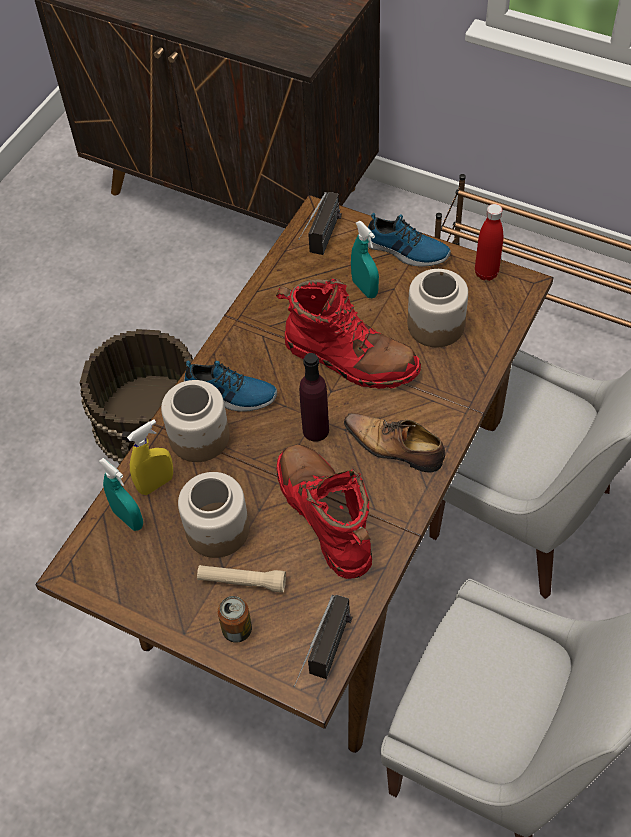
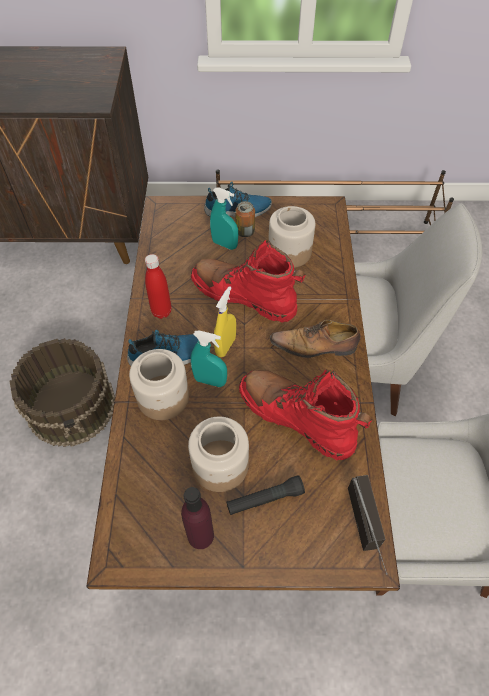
camera: 30 degrees left, 0 degrees up
turquoise spray bottle [99,458,143,531] -> turquoise spray bottle moved to [191,331,227,387]
yellow spray bottle [127,419,173,495] -> yellow spray bottle moved to [214,286,236,357]
beige flashlight [197,565,286,593] -> black flashlight [227,475,305,515]
can [218,596,252,643] -> can moved to [235,201,255,237]
red boot [276,278,421,389] -> red boot turned 150 degrees counterclockwise [191,240,305,323]
radio [298,192,342,255] -> none
purple bottle [299,353,329,442] -> purple bottle moved to [181,487,214,549]
red bottle [475,204,503,281] -> red bottle moved to [145,254,171,319]

